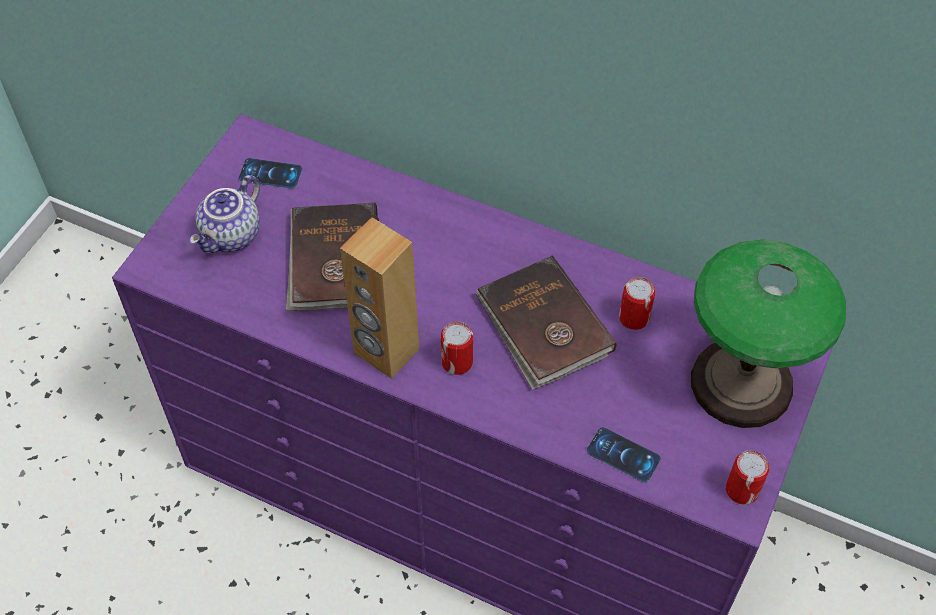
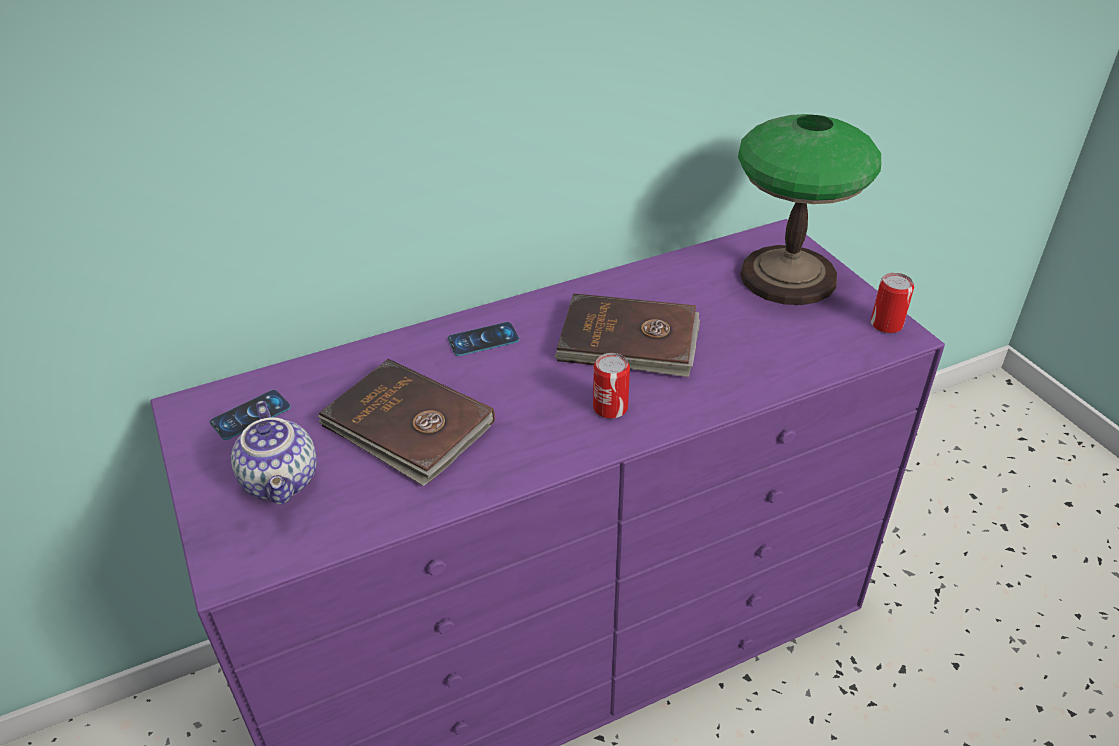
camera: 50 degrees left, 15 degrees down
brown speaker [340,217,419,379] -> none
phone [587,427,661,482] -> phone moved to [448,322,519,356]
can [619,277,655,330] -> none

